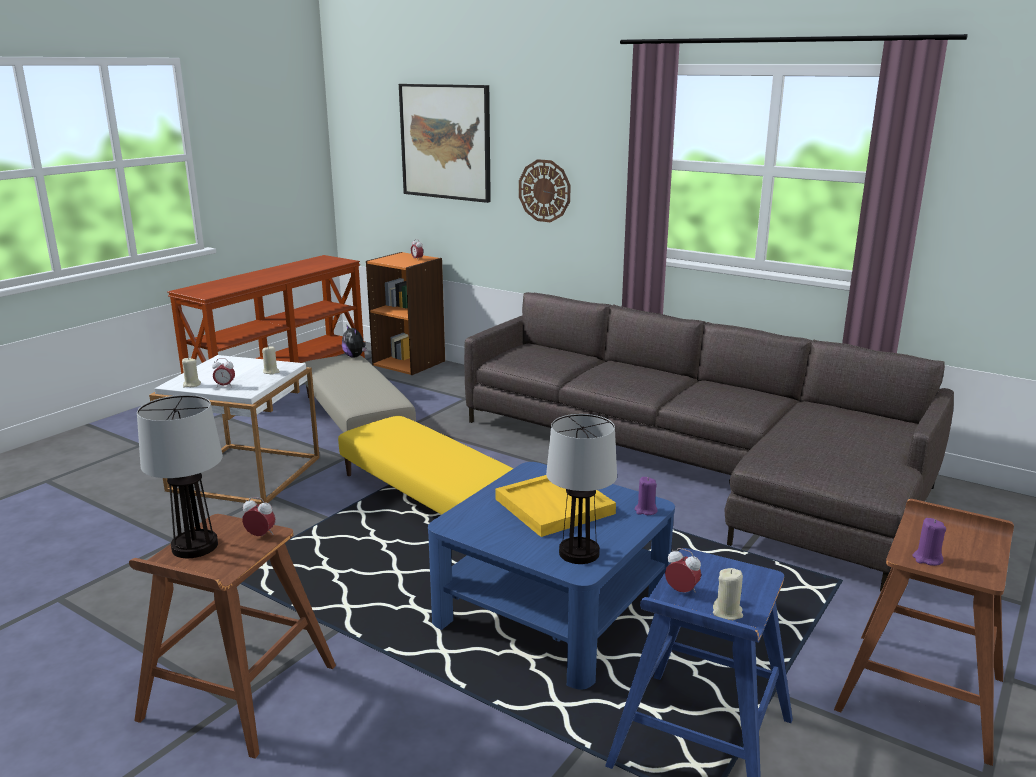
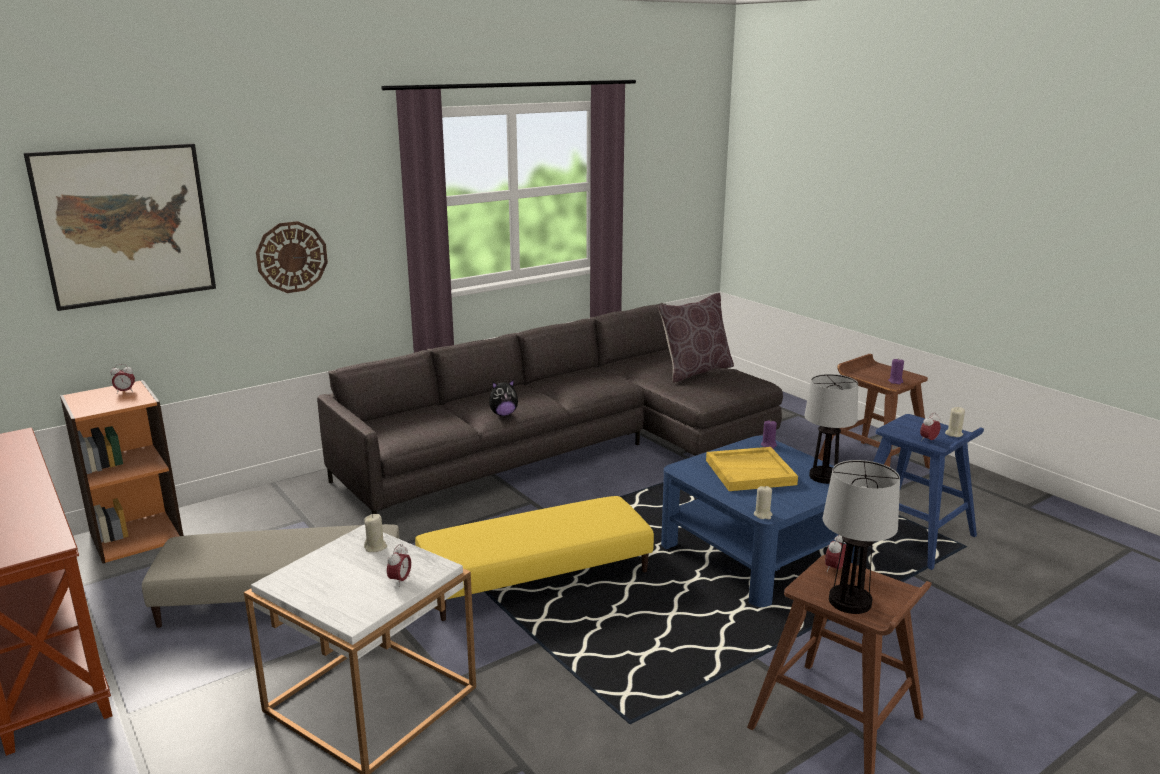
camera: 70 degrees left, 0 degrees up
beige candle [182,357,201,388] -> beige candle moved to [754,486,772,519]
plush toy [342,324,367,358] -> plush toy moved to [489,380,518,416]
none -> brown pillow [658,293,734,383]

